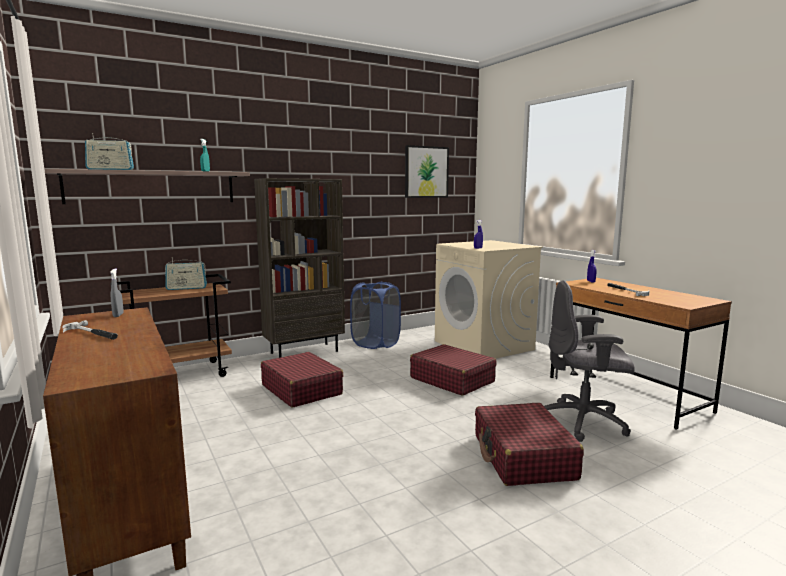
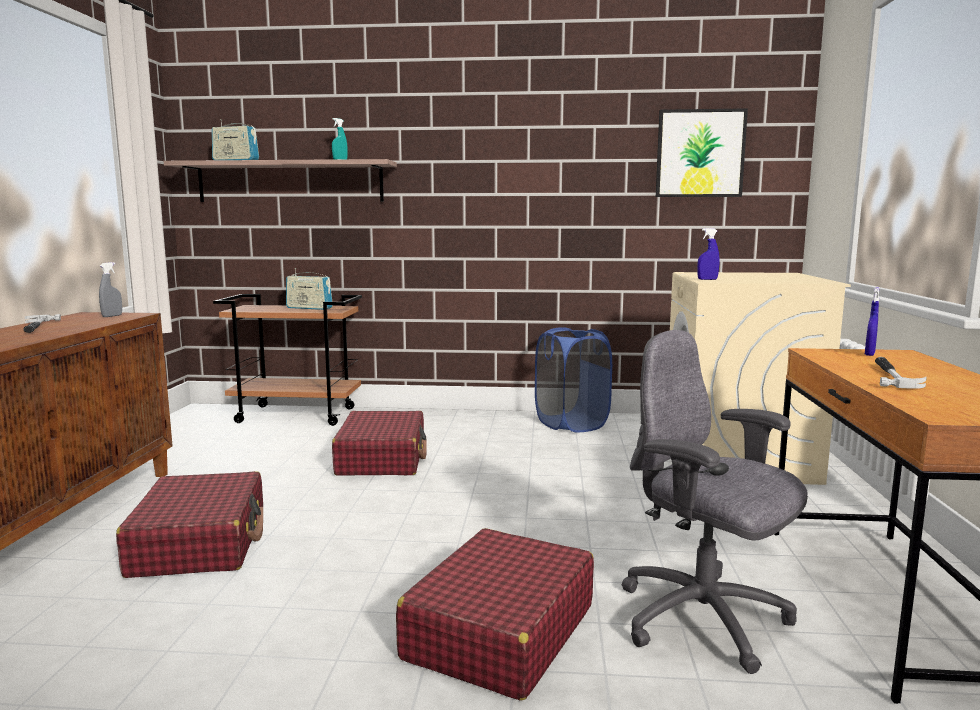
camera: 35 degrees right, 0 degrees up
brown bookcase [254,178,345,358] -> none
red suitcase [410,344,497,396] -> red suitcase moved to [116,471,263,578]

